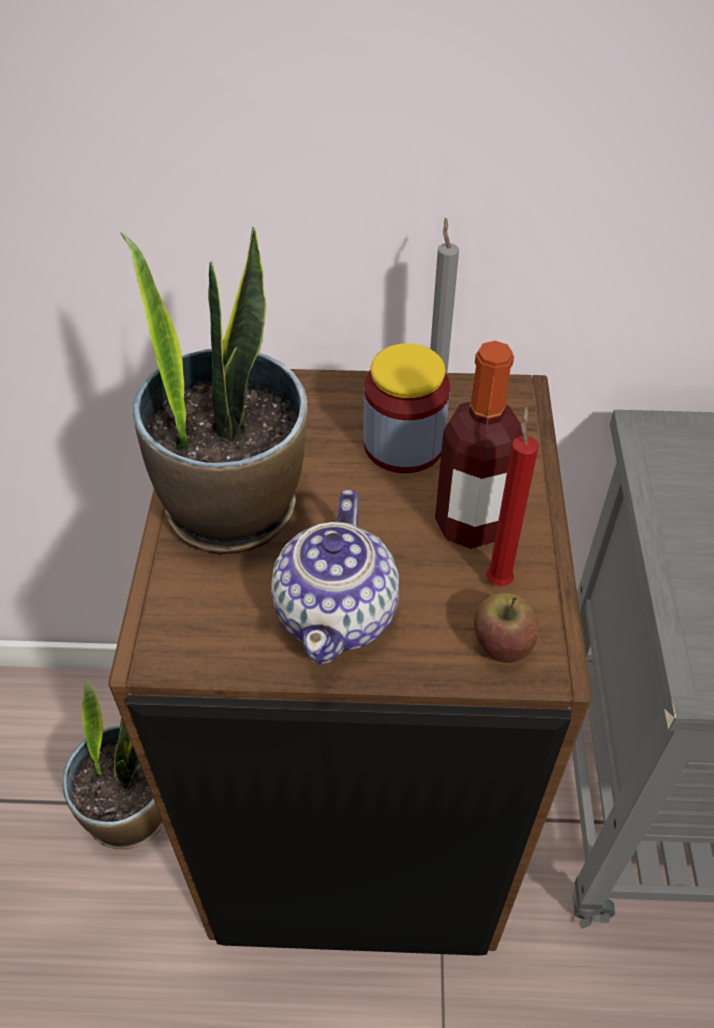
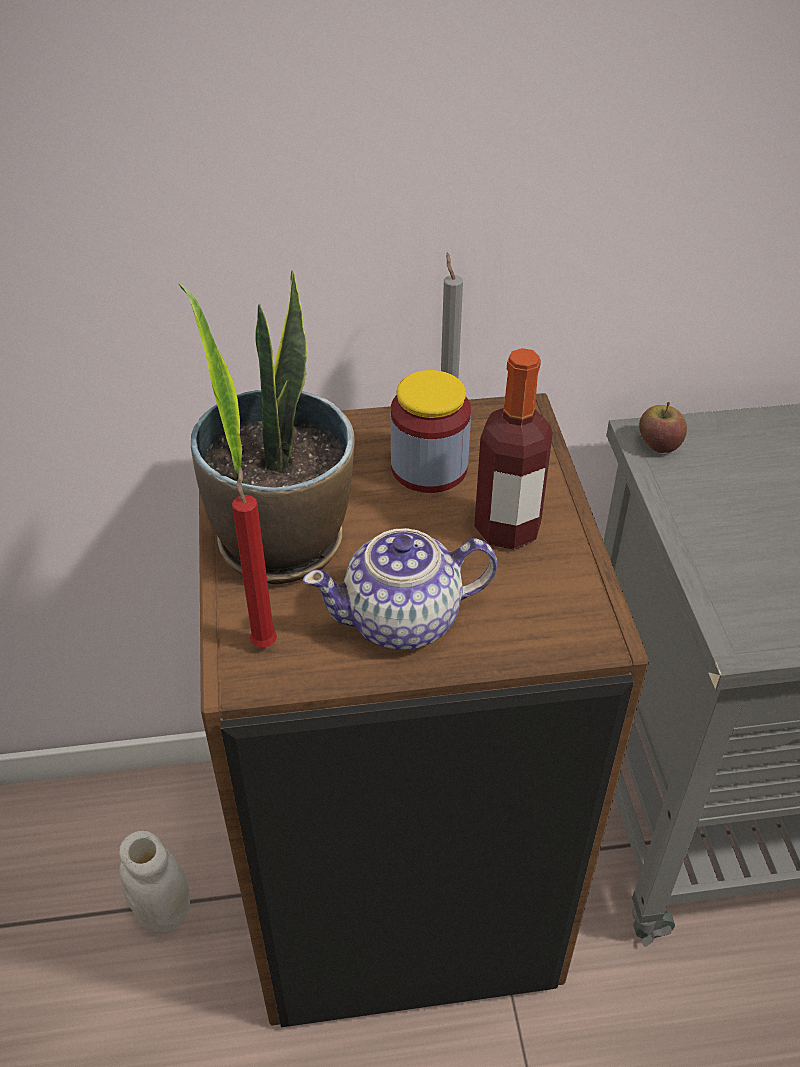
camera: 10 degrees left, 5 degrees down
potted plant [62,679,163,849] -> white jar [119,831,190,933]
teapot [271,489,399,664] -> teapot turned 75 degrees clockwise [303,528,497,650]
apple [474,593,538,663] -> apple moved to [639,402,687,453]
red candle [486,406,539,586] -> red candle moved to [232,467,277,648]

